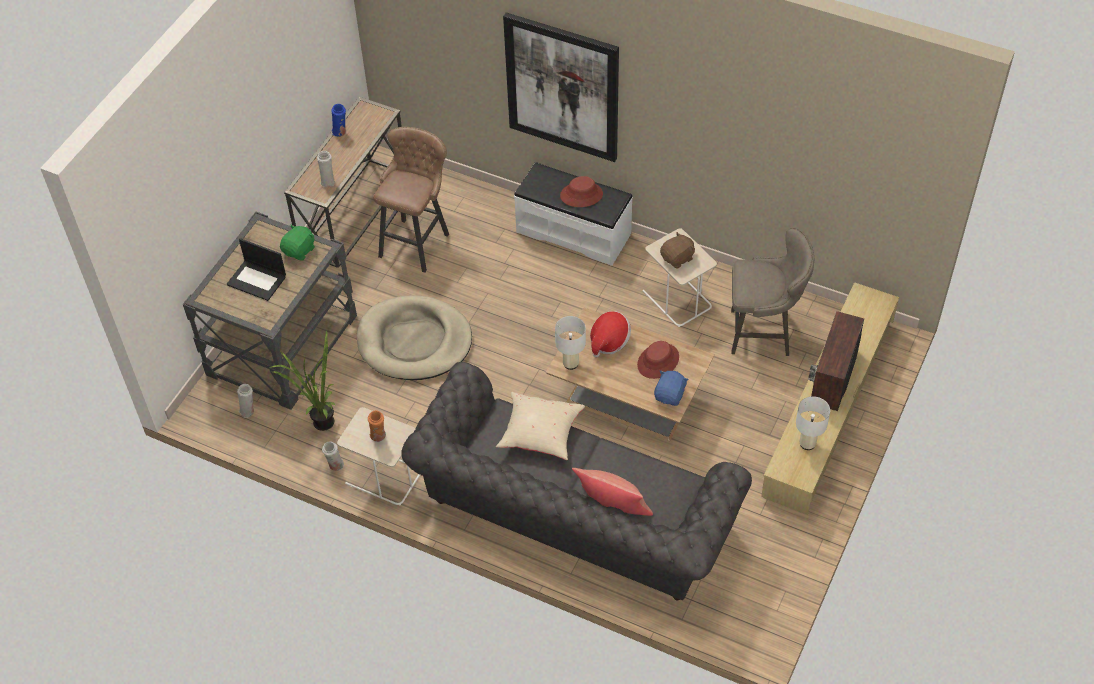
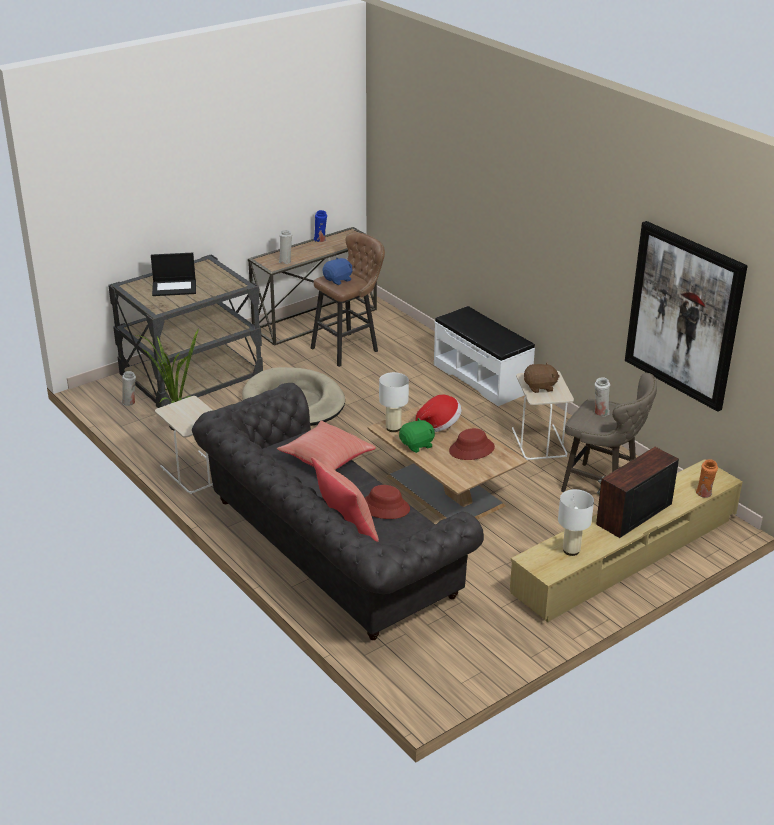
camera: 25 degrees right, 20 degrees down
laptop [227,238,286,301] -> laptop turned 60 degrees counterclockwise [151,253,196,296]
green plush toy [280,225,315,261] -> green plush toy moved to [399,418,435,453]
white vase [322,442,344,471] -> white vase moved to [595,377,610,416]
orange vase [368,410,386,442] -> orange vase moved to [696,459,718,498]
beige pillow [496,392,585,460] -> red pillow [277,420,376,470]
picture [503,13,619,162] -> picture moved to [625,221,748,412]
red hat [560,176,603,207] -> red hat moved to [365,485,410,519]
blue plush toy [654,370,689,406] -> blue plush toy moved to [323,257,353,285]

